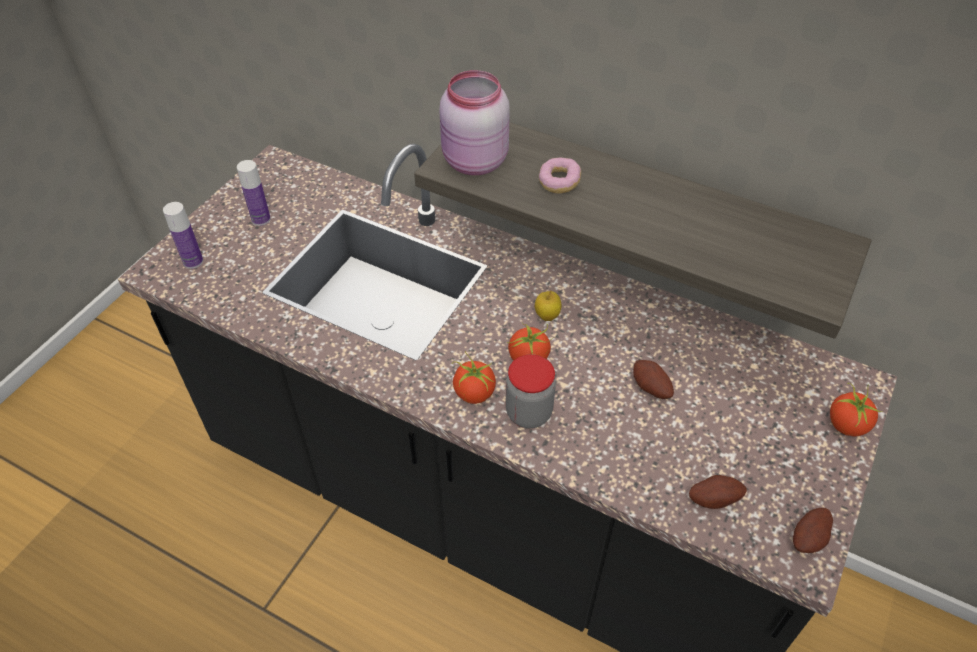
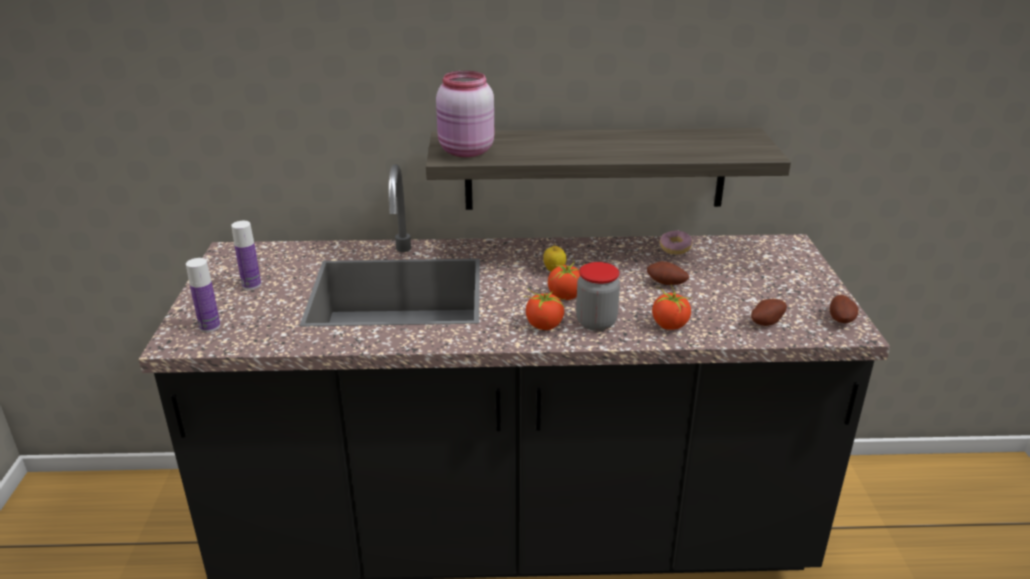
camera: 30 degrees left, 20 degrees down
donut [539,157,581,194] -> donut moved to [660,230,692,254]
tomato [830,383,882,437] -> tomato moved to [652,285,691,330]

